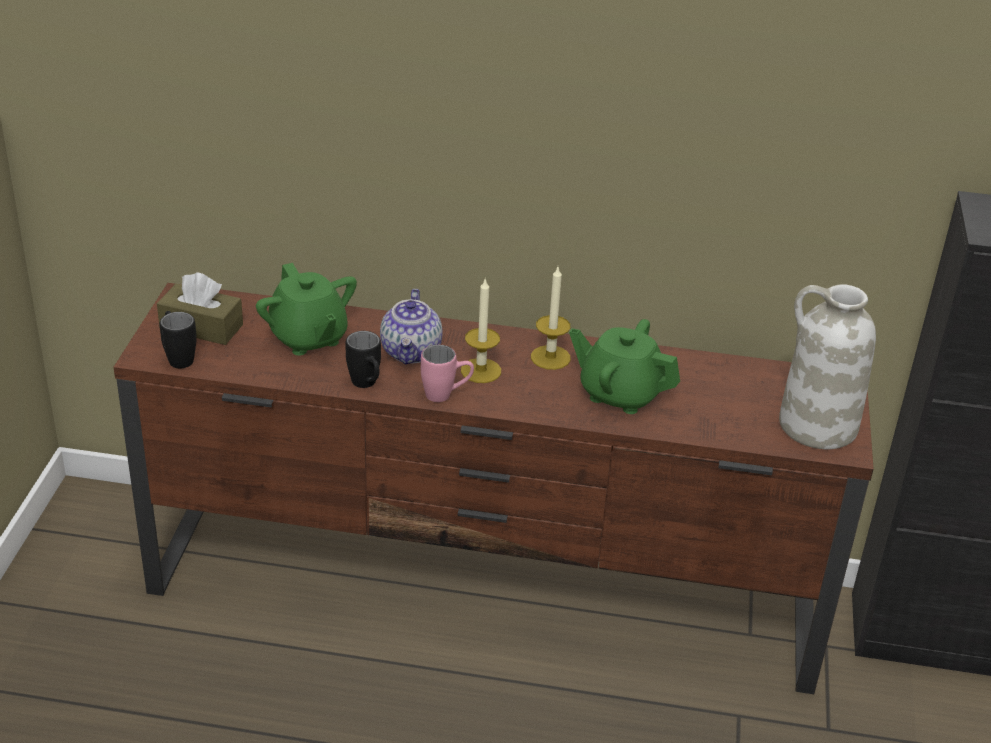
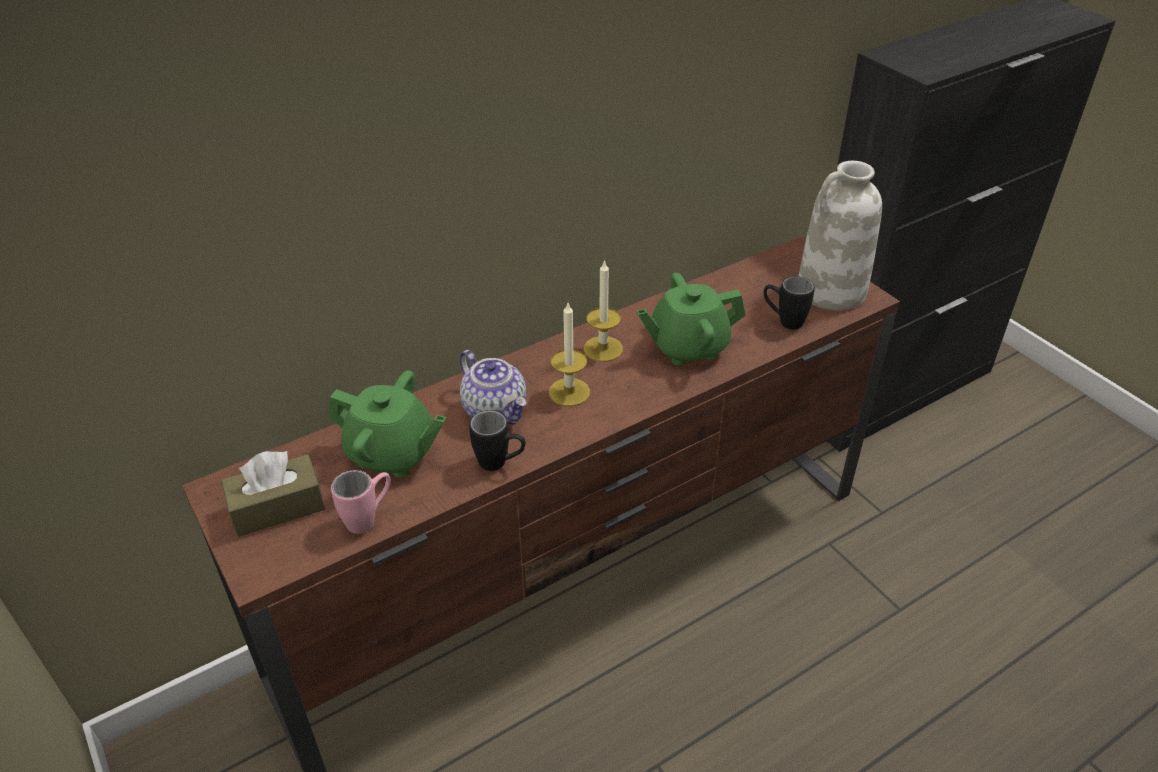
camera: 40 degrees left, 5 degrees up
black mug [160,311,197,368] -> black mug moved to [764,276,815,330]
pink mug [421,345,474,402] -> pink mug moved to [331,470,391,534]

